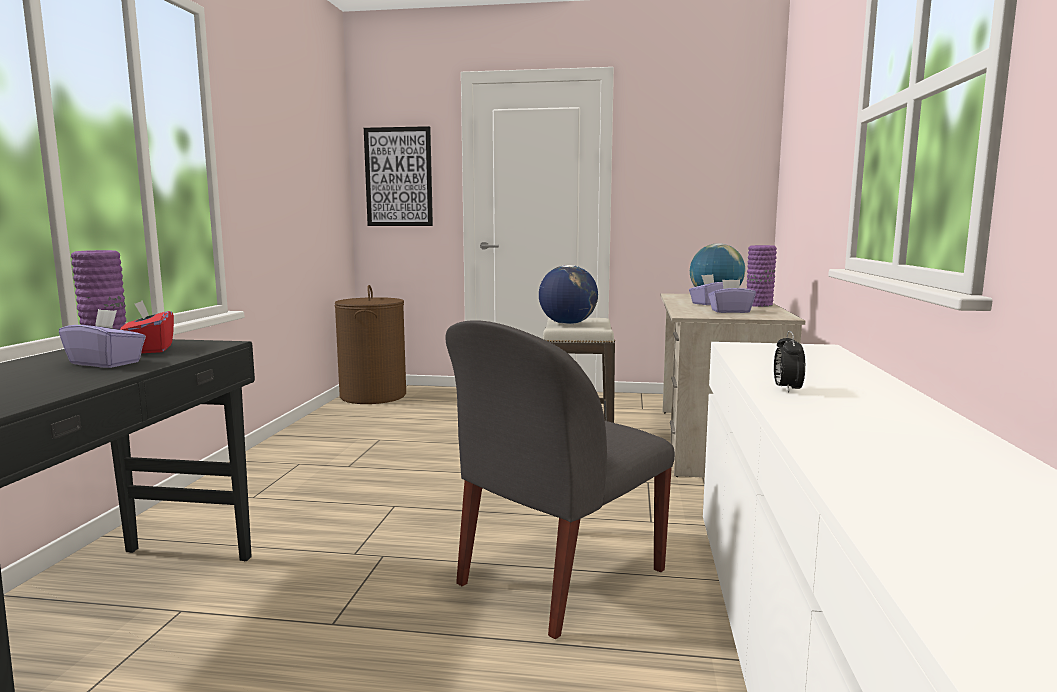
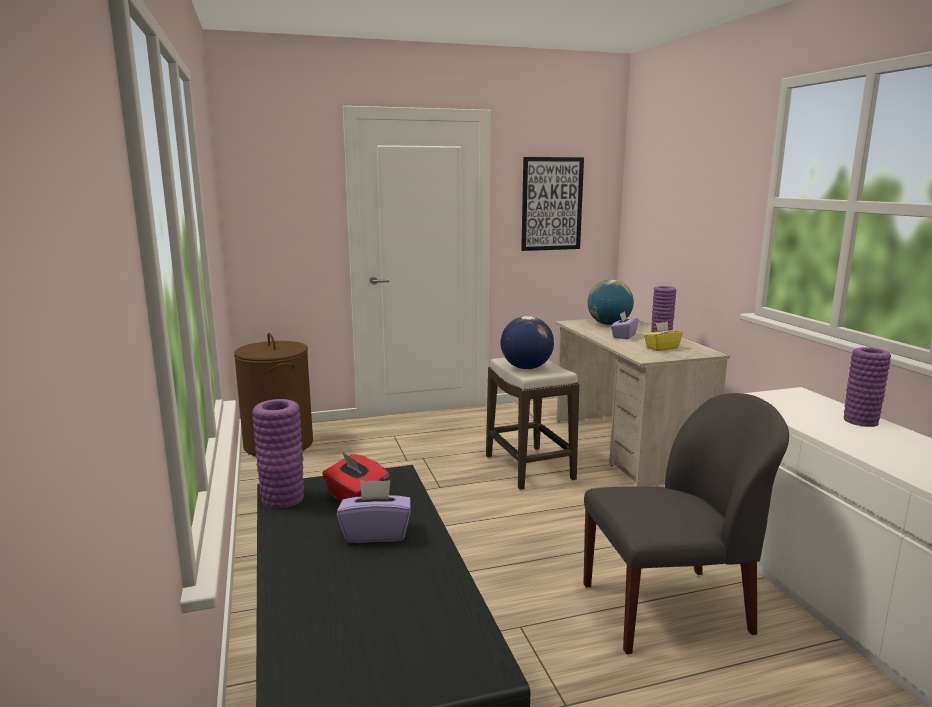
camera: 25 degrees left, 5 degrees up
picture [364,126,433,226] -> picture moved to [521,157,584,251]
grey chair [446,320,675,639] -> grey chair turned 120 degrees counterclockwise [584,393,789,654]
purple tissue box [708,280,756,313] -> yellow tissue box [644,322,683,351]
alarm clock [774,331,805,393] -> none
none -> purple vase [844,347,891,427]

